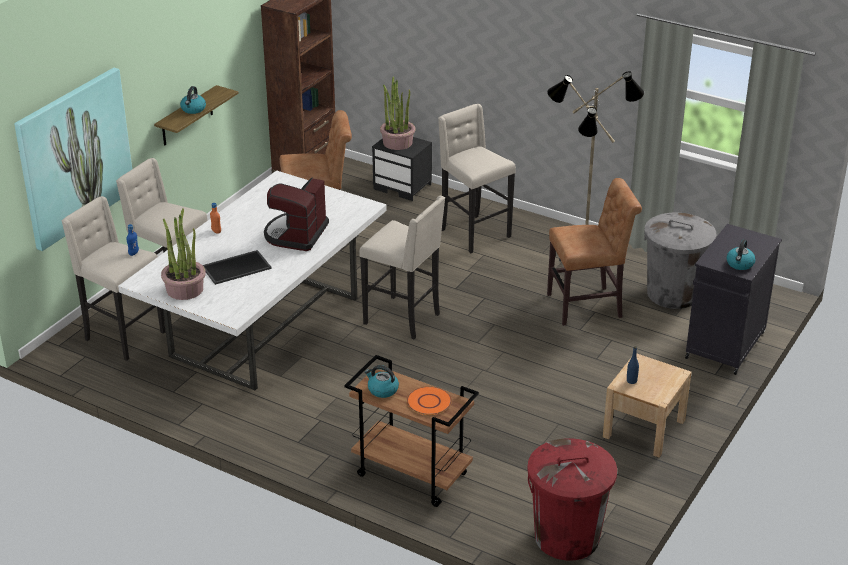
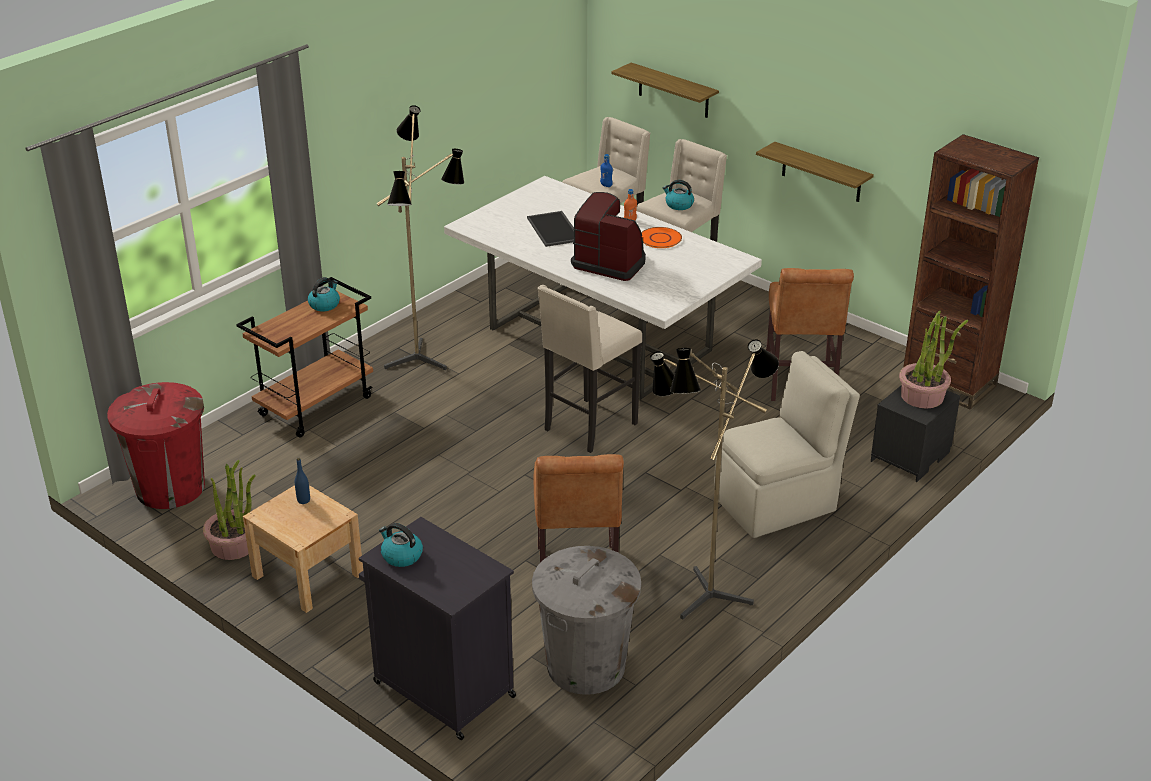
camera: 100 degrees right, 0 degrees up
picture [14,68,132,251] -> shelf [611,63,719,118]
potted plant [161,209,206,300] -> potted plant moved to [203,460,256,560]
kettle [180,86,206,114] -> kettle moved to [663,180,694,210]
orange plate [407,386,452,415] -> orange plate moved to [641,227,682,248]
beige stool [438,104,516,253] -> beige chair [714,351,860,538]
none -> floor lamp [376,105,464,370]

